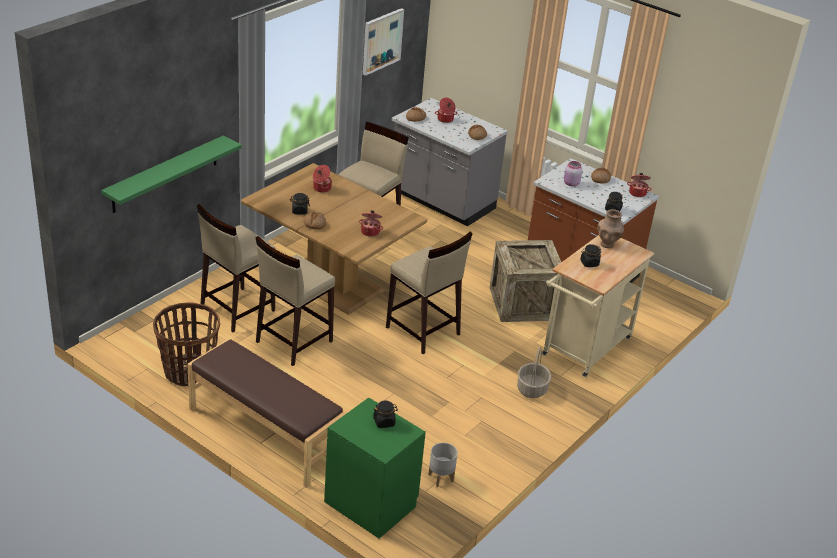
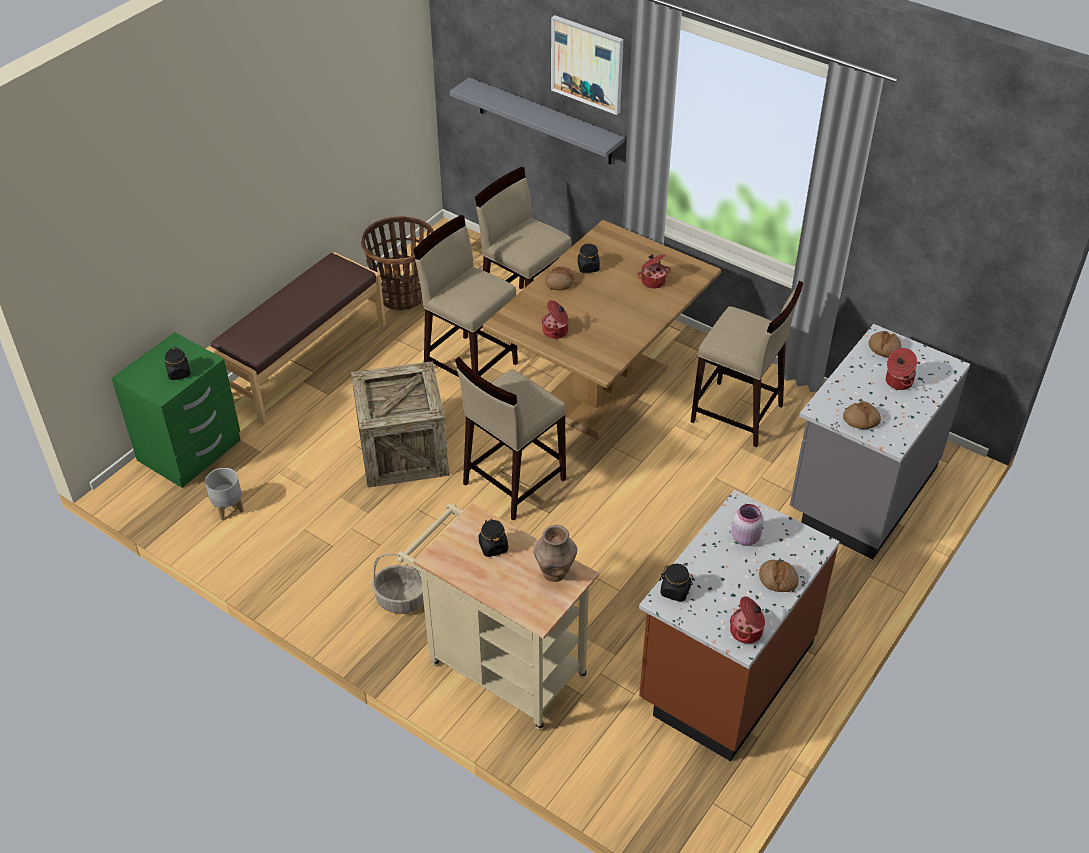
camera: 90 degrees right, 10 degrees up
green shelf [101,136,241,213] -> grey shelf [449,78,624,165]
picture [363,8,404,76] -> picture moved to [551,15,624,115]
crate [489,240,561,322] -> crate moved to [351,361,449,488]

